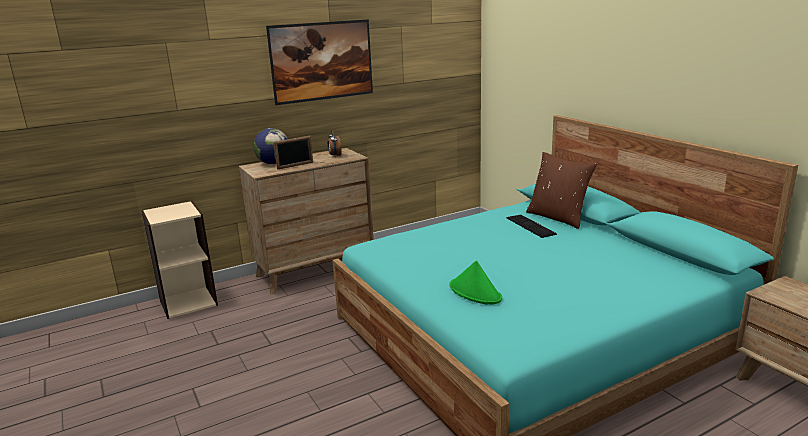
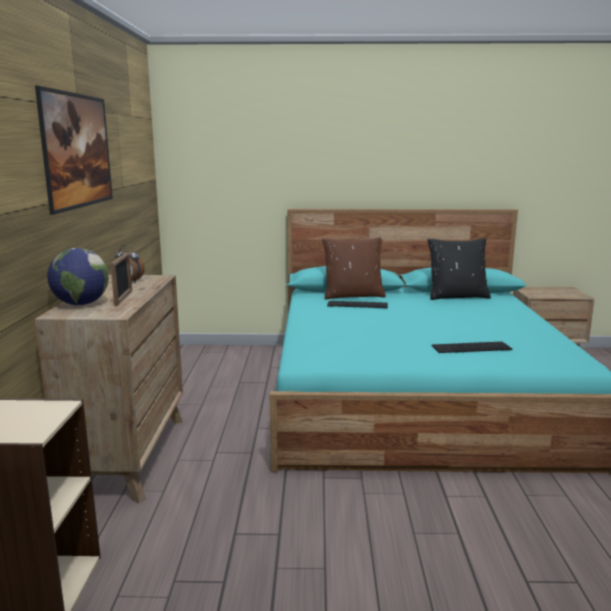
camera: 60 degrees left, 5 degrees down
green hat [449,260,502,304] -> keyboard [431,341,512,353]
none -> black pillow [427,238,491,300]

